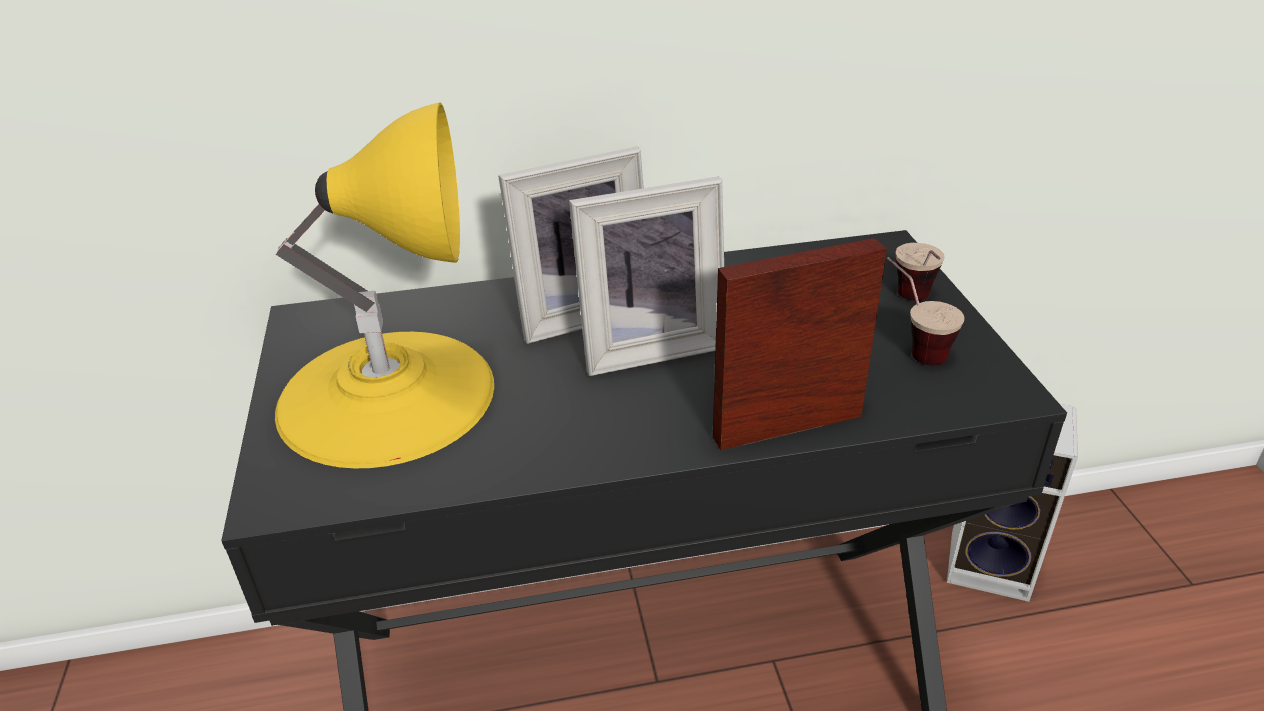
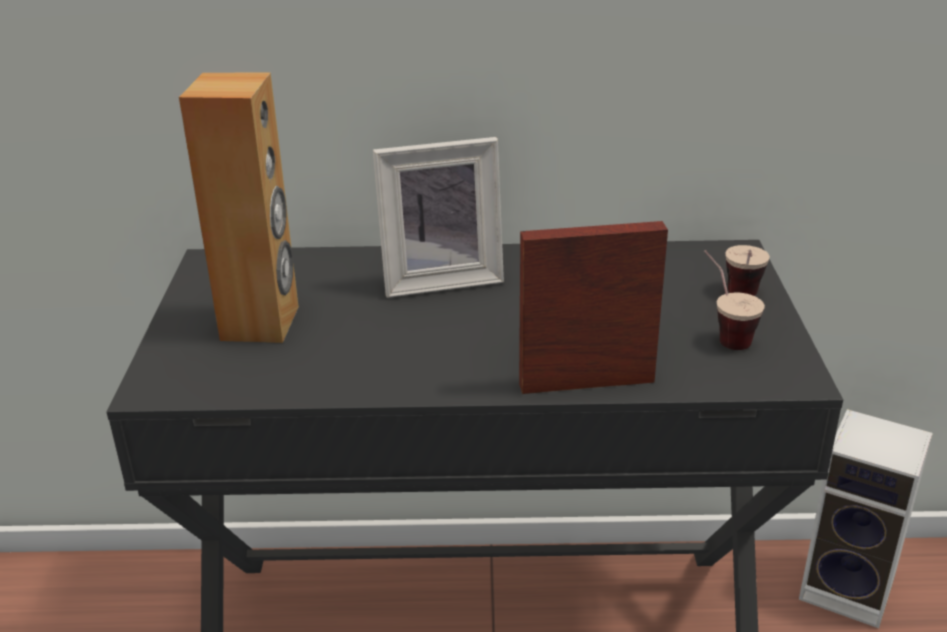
camera: 10 degrees right, 5 degrees down
yellow table lamp [275,102,494,468] -> brown speaker [179,73,299,343]
picture frame [569,177,724,376] -> none

